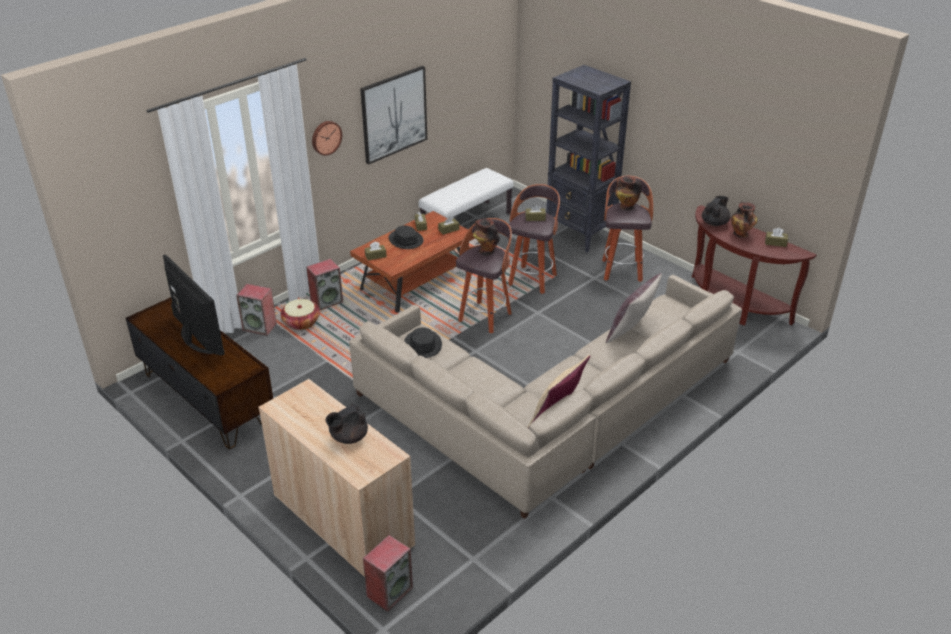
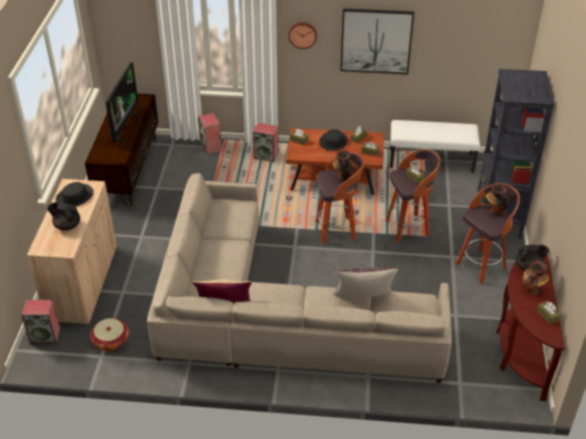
camera: 50 degrees right, 5 degrees up
basket [281,299,320,330] -> basket moved to [90,318,129,351]
black hat [404,328,442,358] -> black hat moved to [55,182,94,207]

